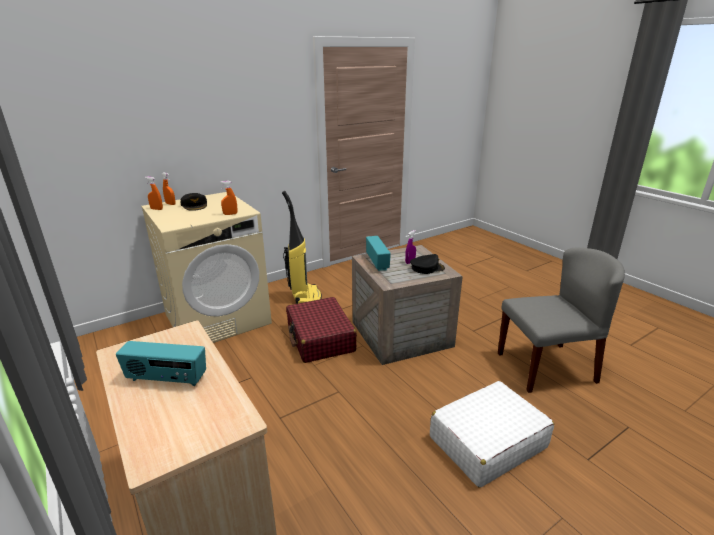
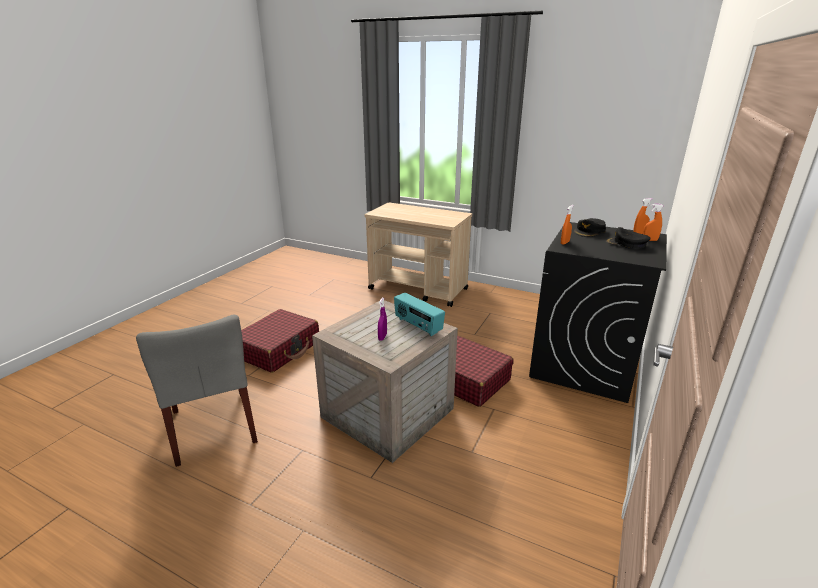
camera: 150 degrees right, 0 degrees up
radio [116,341,206,386] -> none
beige washing machine [141,192,272,343] -> black washing machine [529,222,667,403]
vacuum cleaner [282,191,322,304] -> none
black cap [410,254,445,274] -> black cap moved to [574,218,606,237]
white suitcase [430,381,554,488] -> red suitcase [241,309,319,373]
grey chair [498,247,625,393] -> grey chair turned 75 degrees counterclockwise [136,315,258,467]

